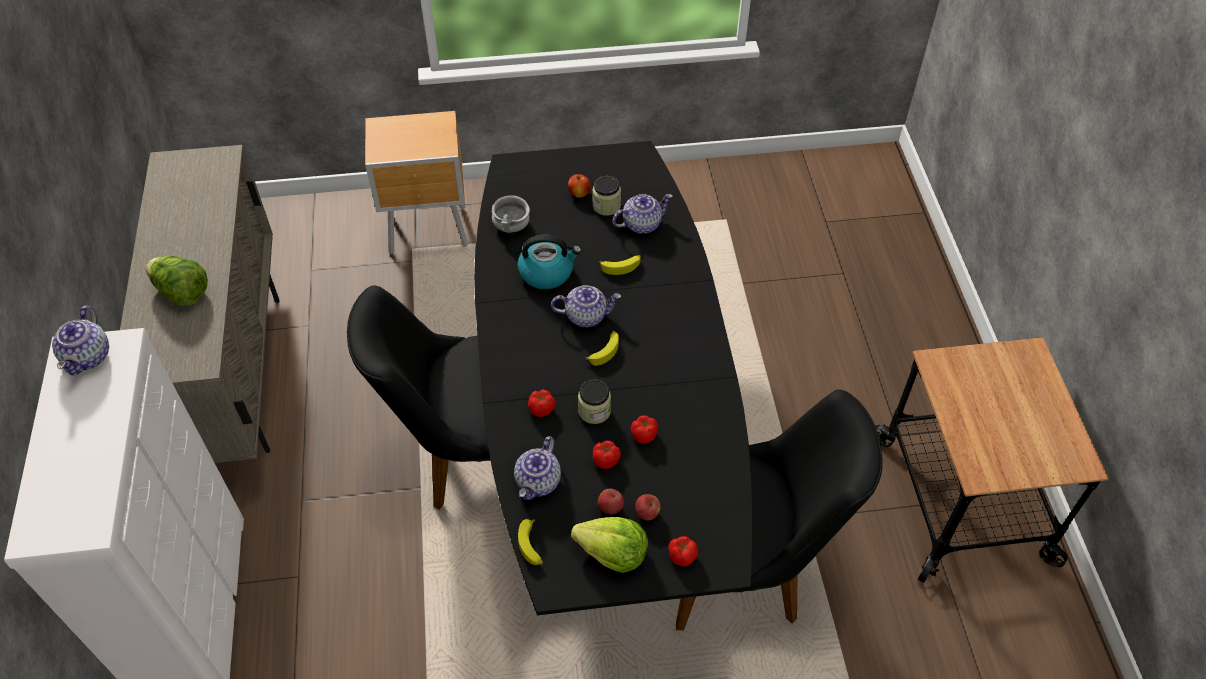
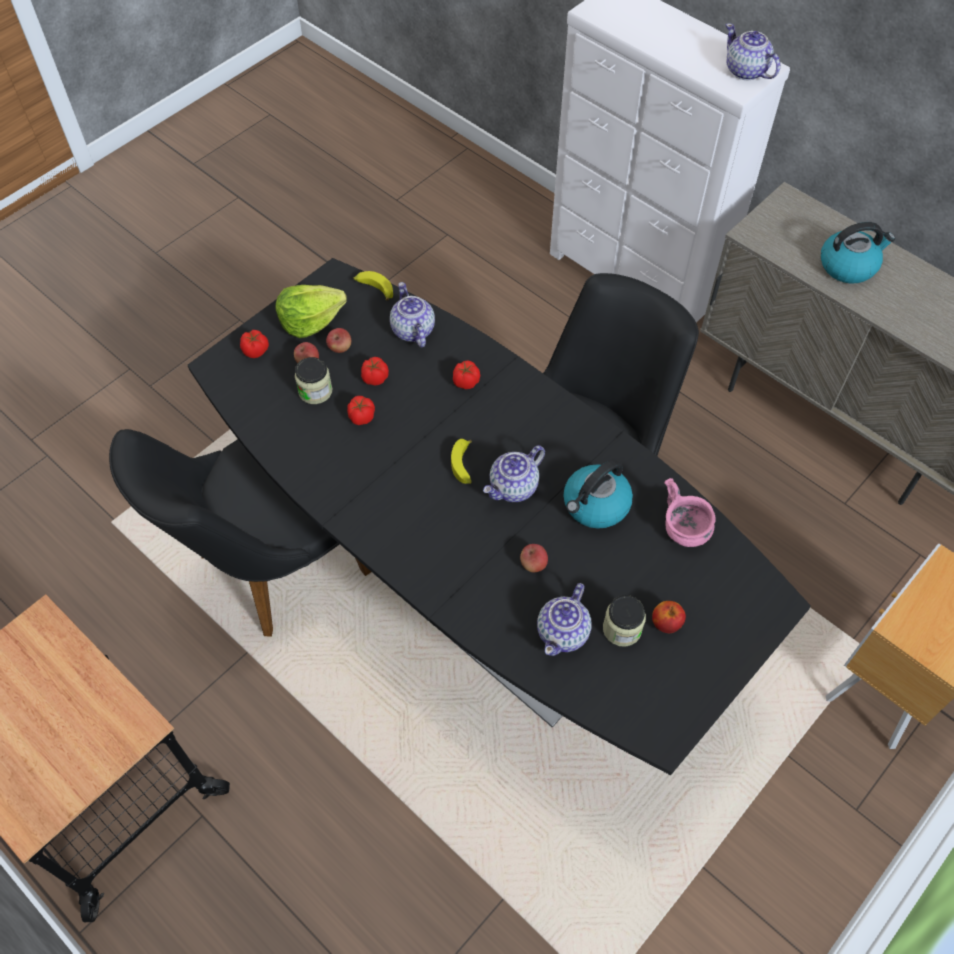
camera: 140 degrees right, 5 degrees up
lettuce [146,256,208,306] -> kettle [821,222,895,284]
grey bowl [492,195,530,233] -> pink bowl [664,478,715,547]
jar [578,379,611,424] -> jar moved to [295,357,332,404]
banana [599,255,641,275] -> apple [520,544,548,572]

